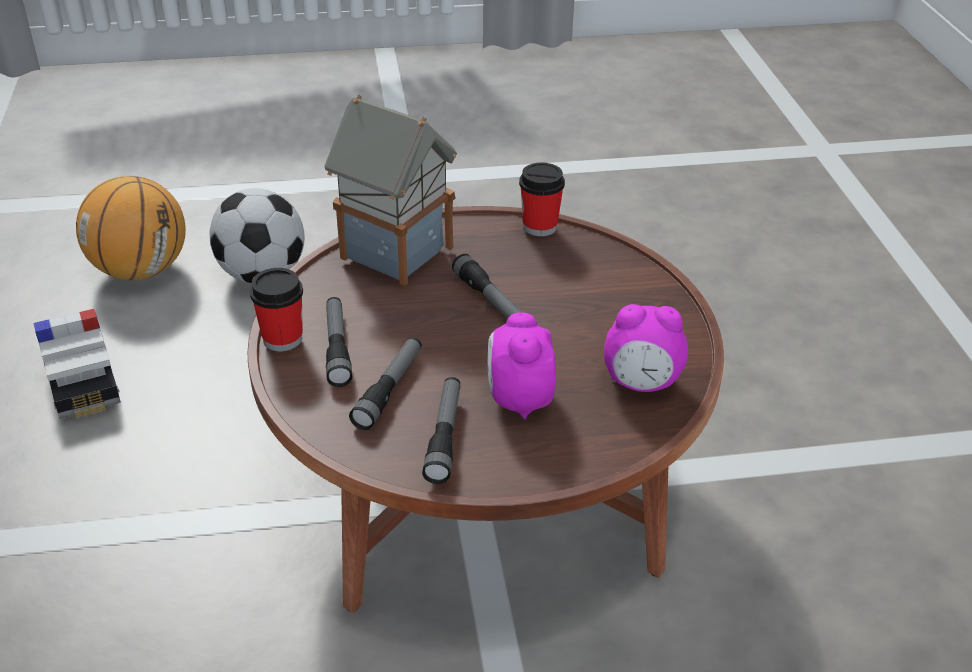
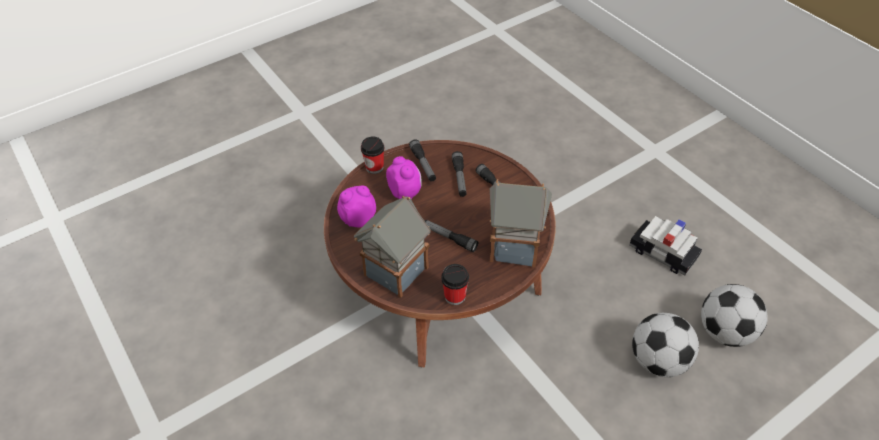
camera: 155 degrees right, 10 degrees up
basketball [76,176,186,281] -> football [701,284,768,347]
cup [250,268,303,351] -> cup moved to [361,137,384,174]
none -> toy house [354,196,431,298]

